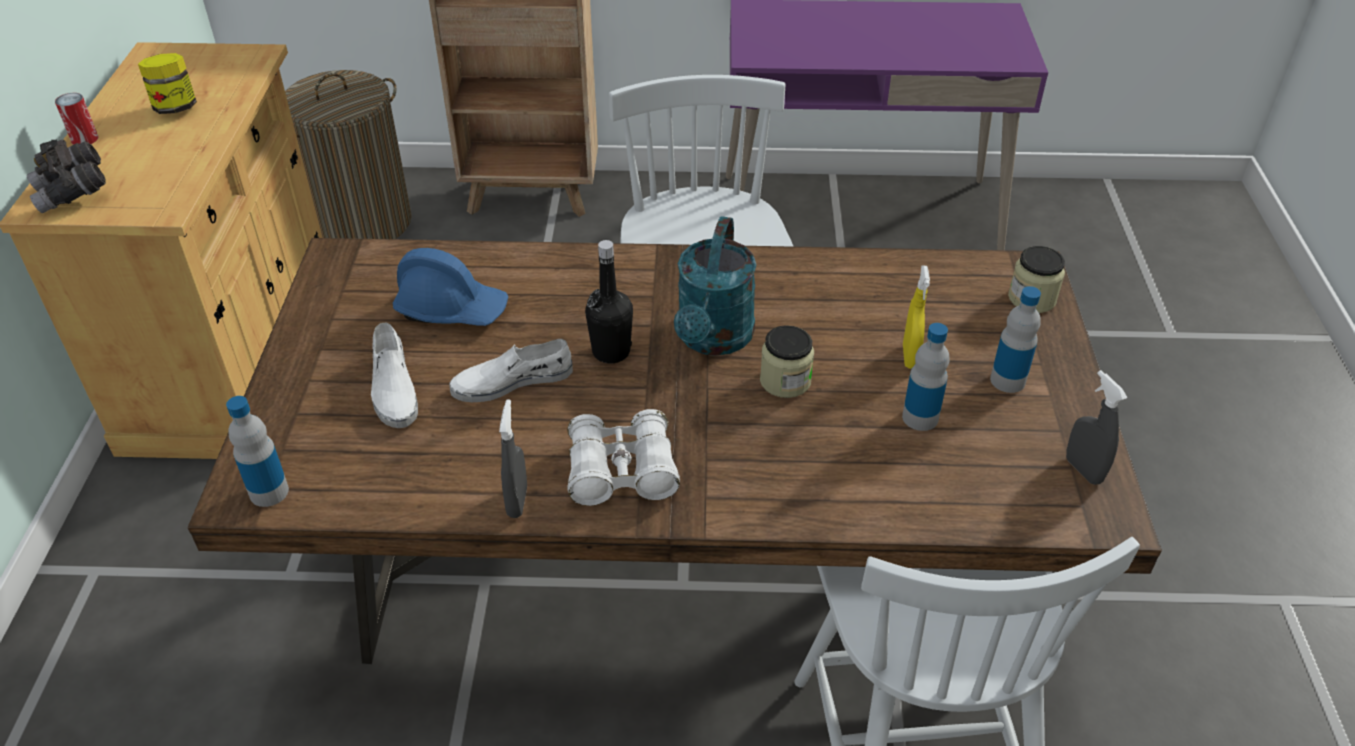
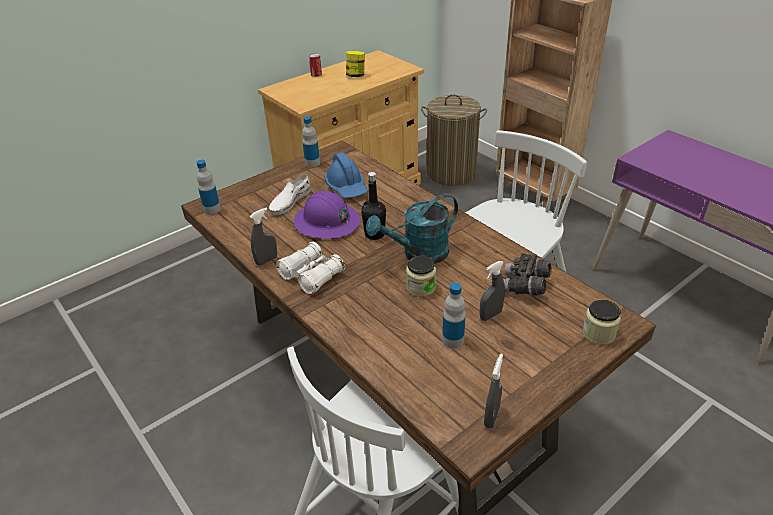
camera: 50 degrees right, 5 degrees down
grey binoculars [26,140,106,213] -> grey binoculars moved to [503,253,552,296]
white shoe [449,339,573,402] -> purple hard hat [294,191,360,239]
yellow spray bottle [903,265,930,369] -> grey spray bottle [480,261,505,321]
bottle [990,286,1041,393] -> bottle moved to [302,116,320,167]

